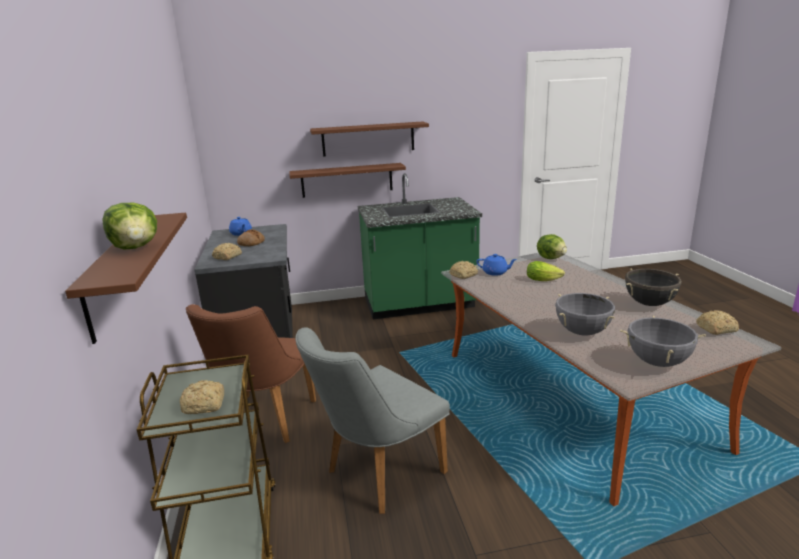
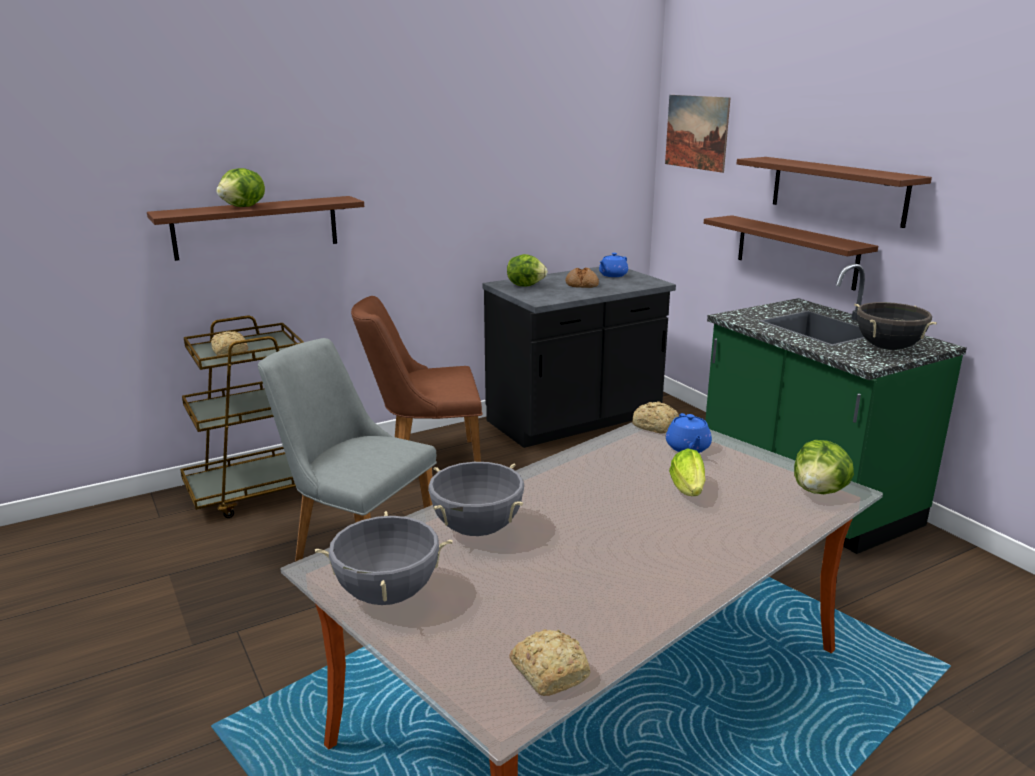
camera: 70 degrees right, 0 degrees up
bread [212,243,242,260] -> lettuce [507,254,548,286]
black cooking pot [625,268,681,306] -> black cooking pot moved to [854,302,937,350]
none -> picture [665,95,731,173]

